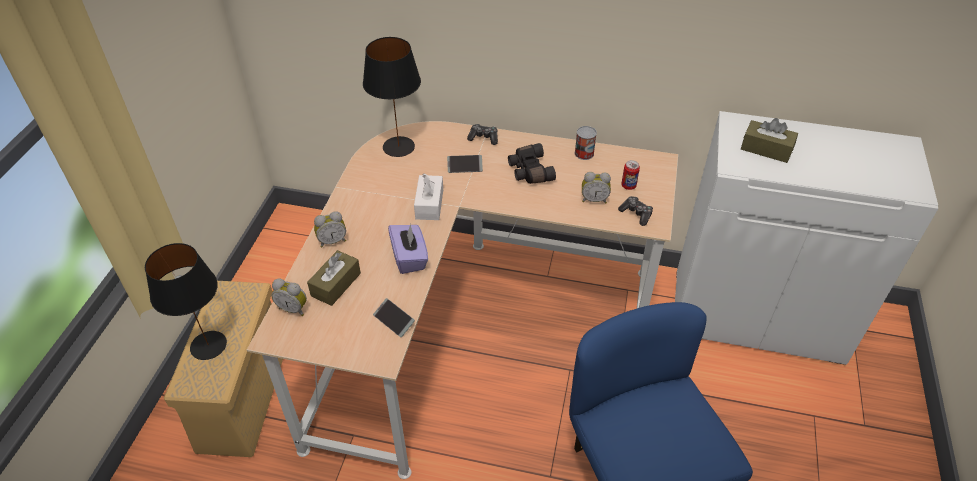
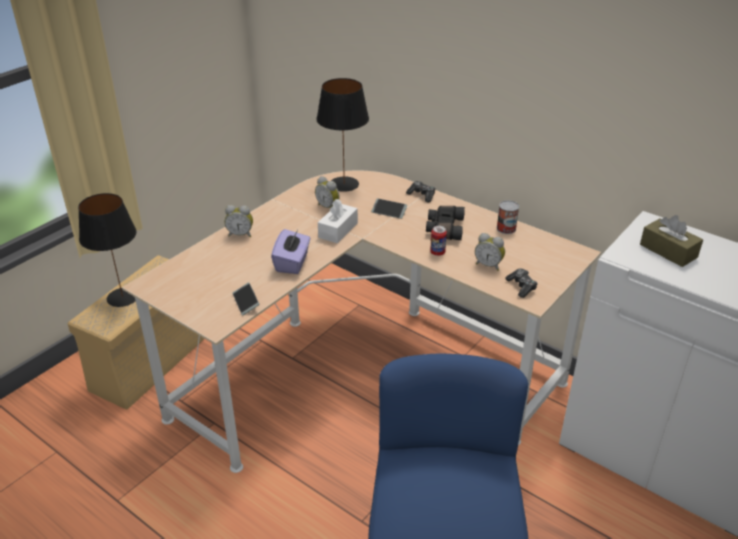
camera: 25 degrees right, 10 degrees down
alarm clock [271,278,307,316] -> alarm clock moved to [315,176,340,209]
brown tissue box [307,250,361,306] -> none
can [621,160,640,190] -> can moved to [430,226,447,256]

